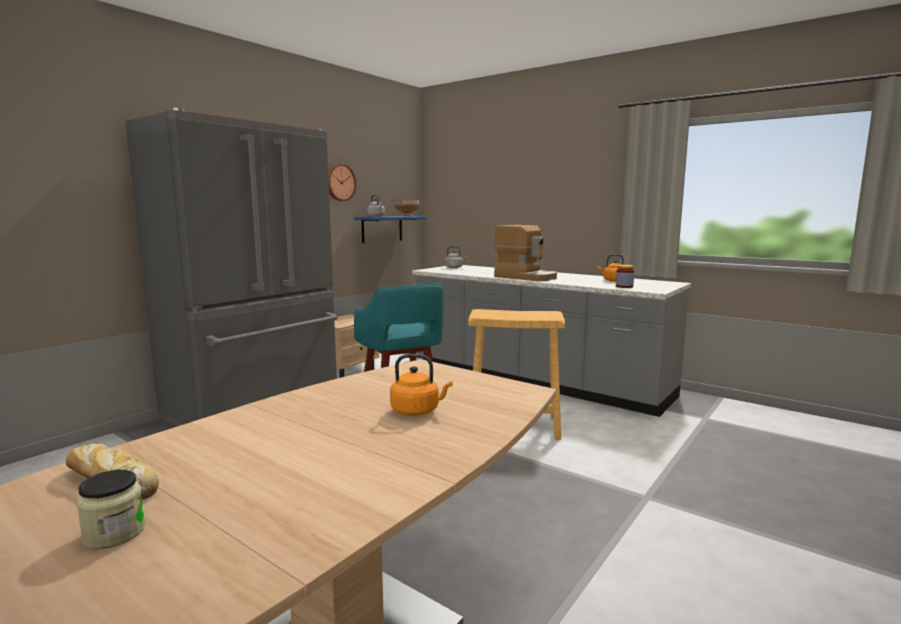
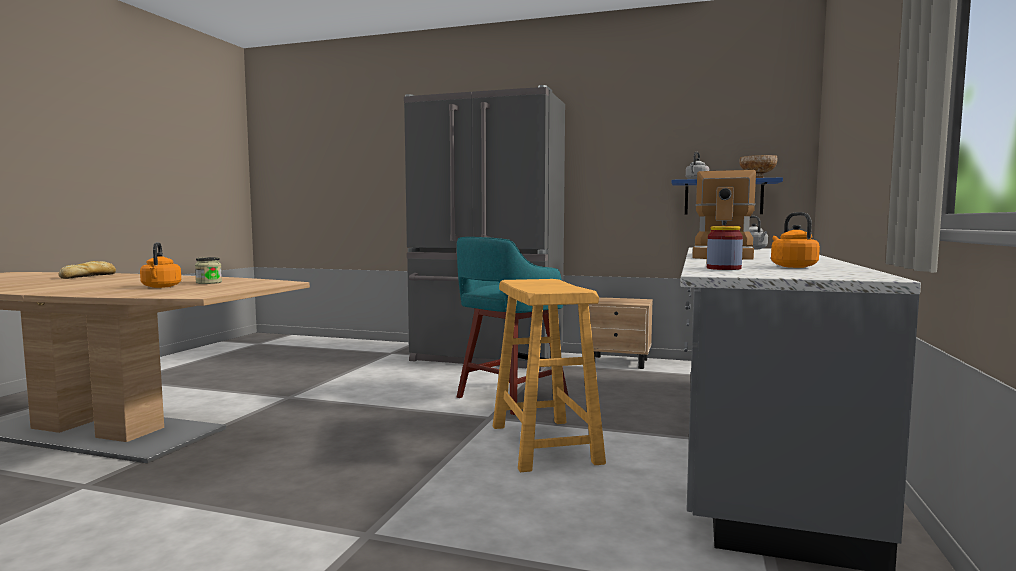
camera: 70 degrees right, 5 degrees down
jar [77,470,145,549] -> jar moved to [195,257,222,284]
wall clock [328,164,356,201] -> none

